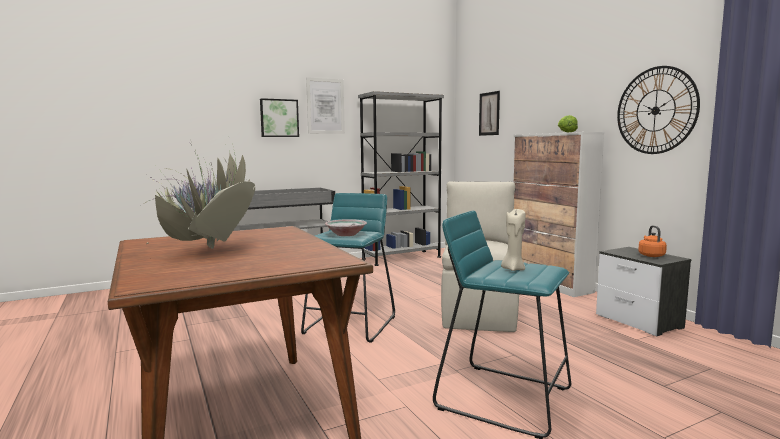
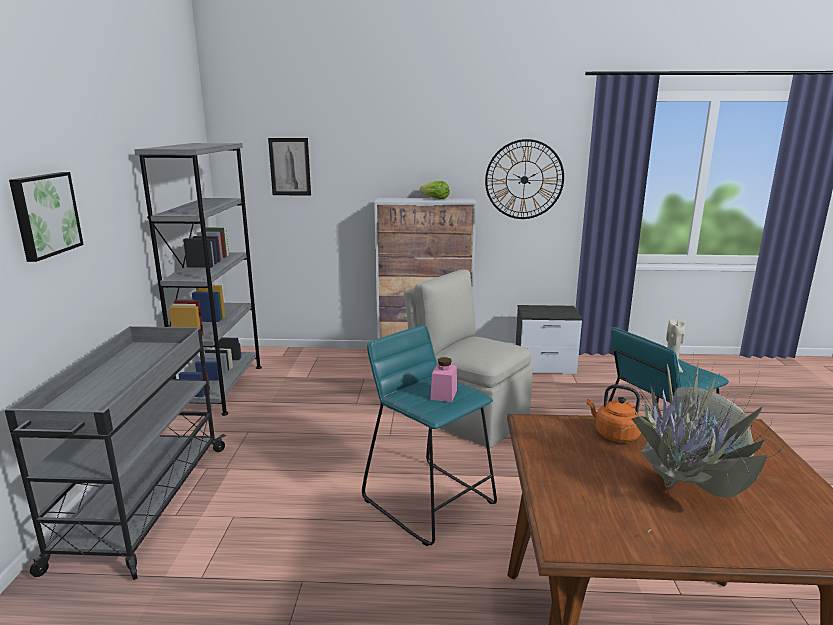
camera: 60 degrees left, 10 degrees up
picture [306,77,345,134] -> none
bowl [325,219,367,236] -> pink jar [431,357,457,402]
orange kettle [638,225,667,257] -> orange kettle moved to [587,384,642,442]

